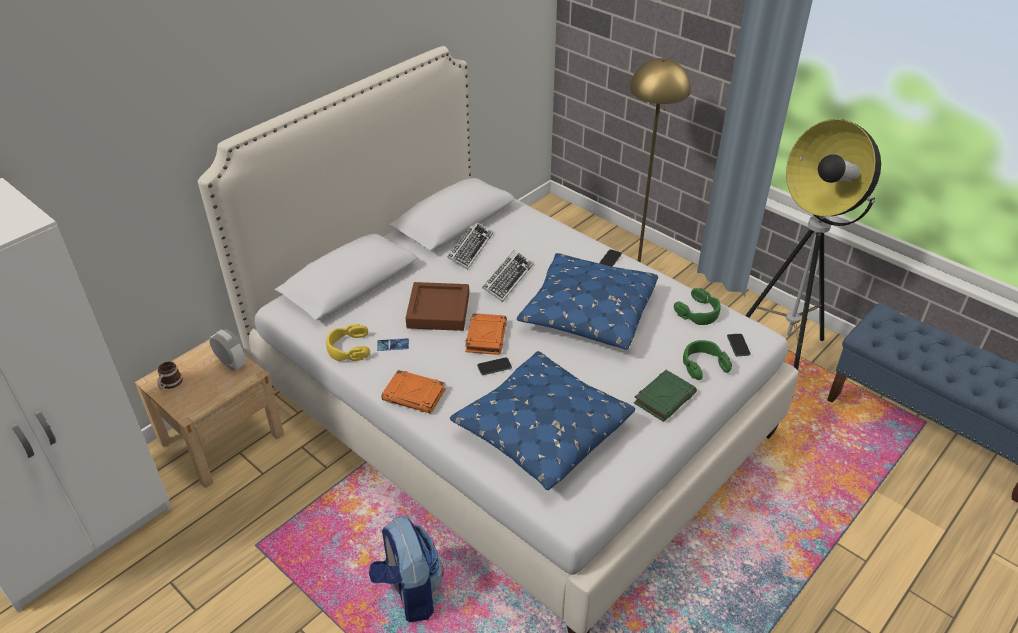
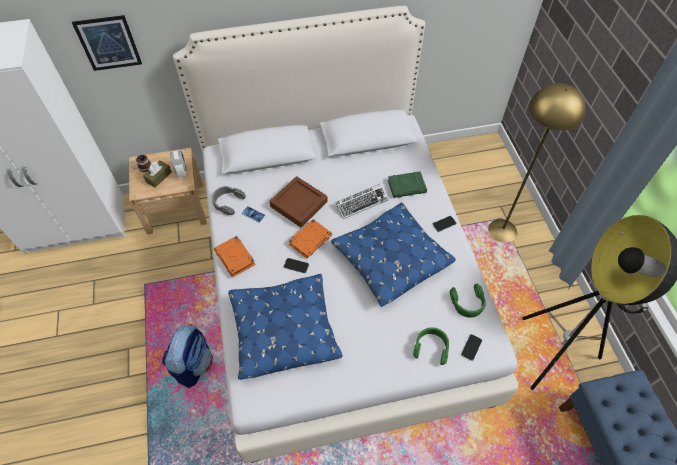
camera: 35 degrees right, 15 degrees up
yellow headphones [326,324,370,361] -> grey headphones [212,186,246,215]
keyboard [447,223,493,269] -> none
green book [634,370,697,422] -> green book moved to [388,172,427,198]
none -> picture [72,15,142,71]
none -> brown tissue box [143,160,172,188]

